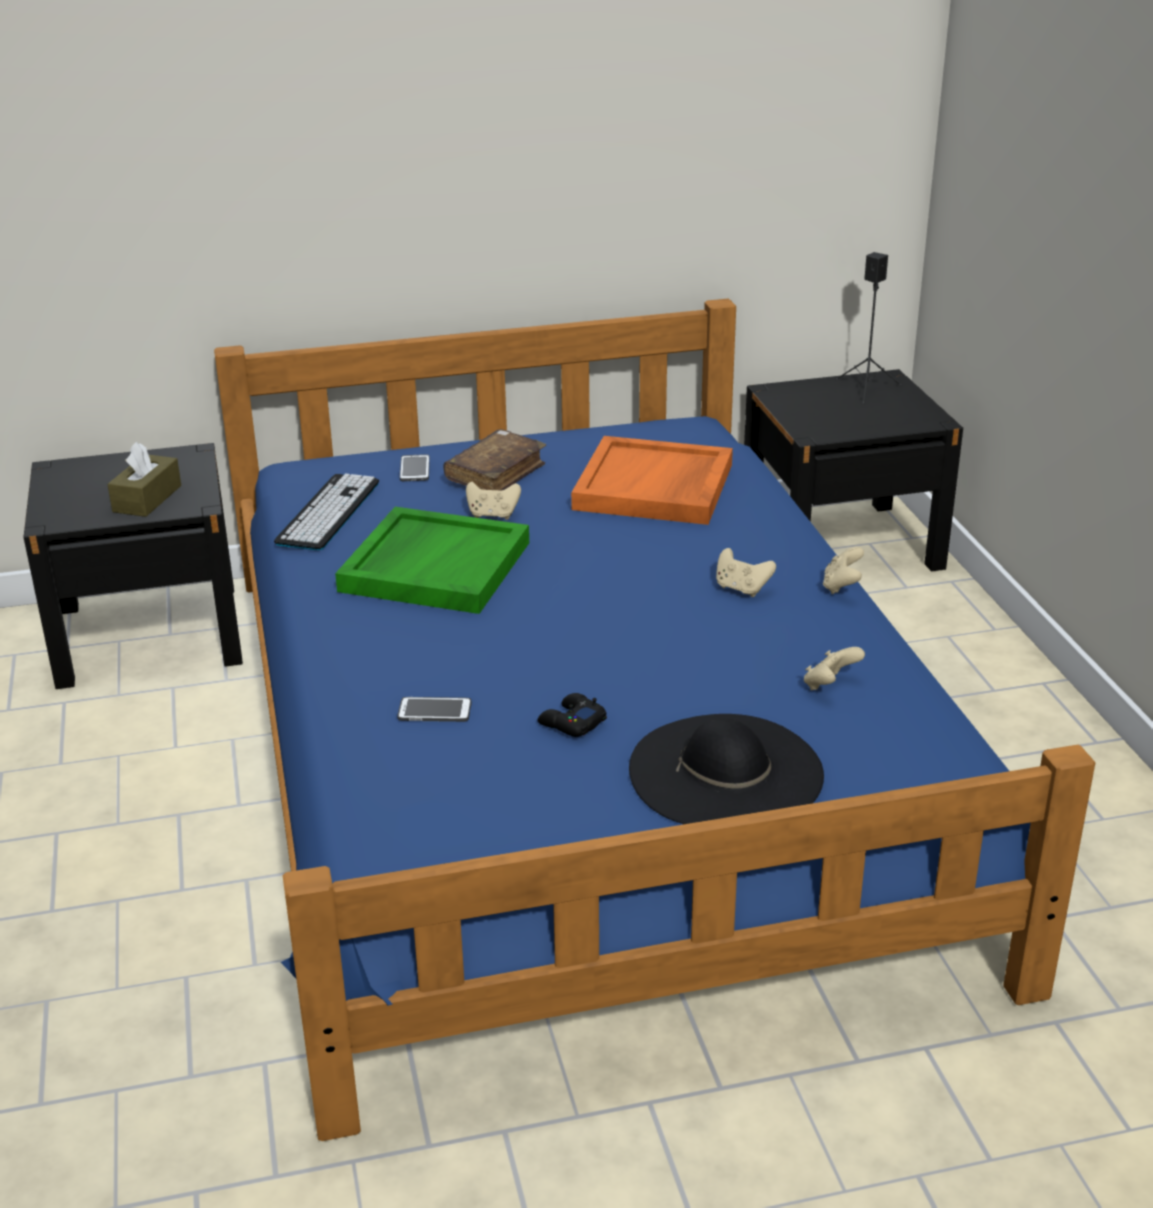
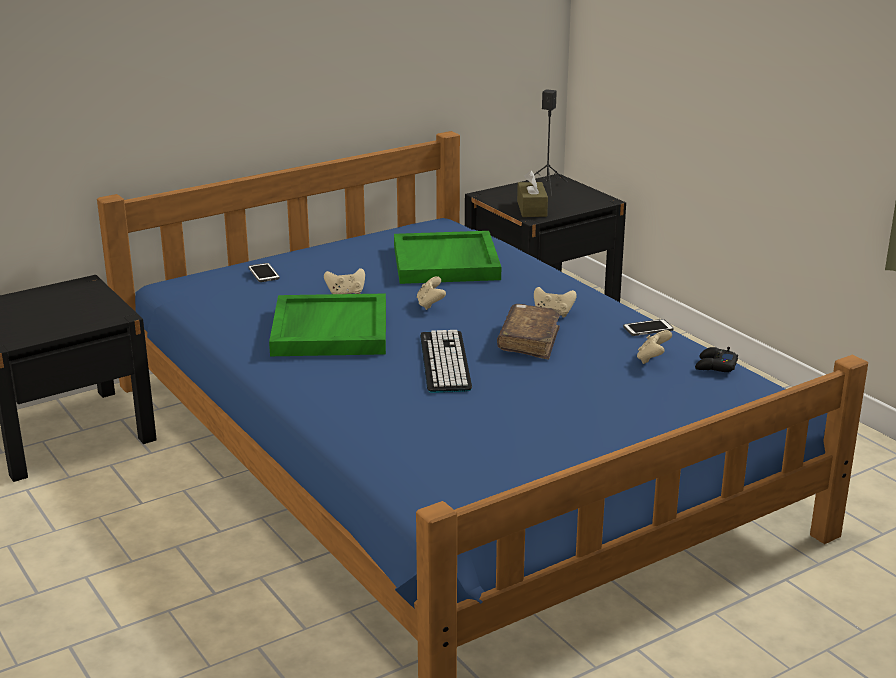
camera: 20 degrees left, 5 degrees down
brown tissue box [107,442,181,517] -> brown tissue box moved to [517,170,548,217]
keyboard [274,474,379,550] -> keyboard moved to [420,330,472,393]
phone [397,697,472,722] -> phone moved to [623,319,674,336]
brown book [444,429,546,490] -> brown book moved to [497,304,561,360]
black game controller [538,693,607,737] -> black game controller moved to [695,347,738,372]
orange tray [571,436,733,525] -> green tray [394,231,501,284]
black hat [629,714,824,824] -> none
beige game controller [823,547,864,594] -> beige game controller moved to [417,276,446,310]

